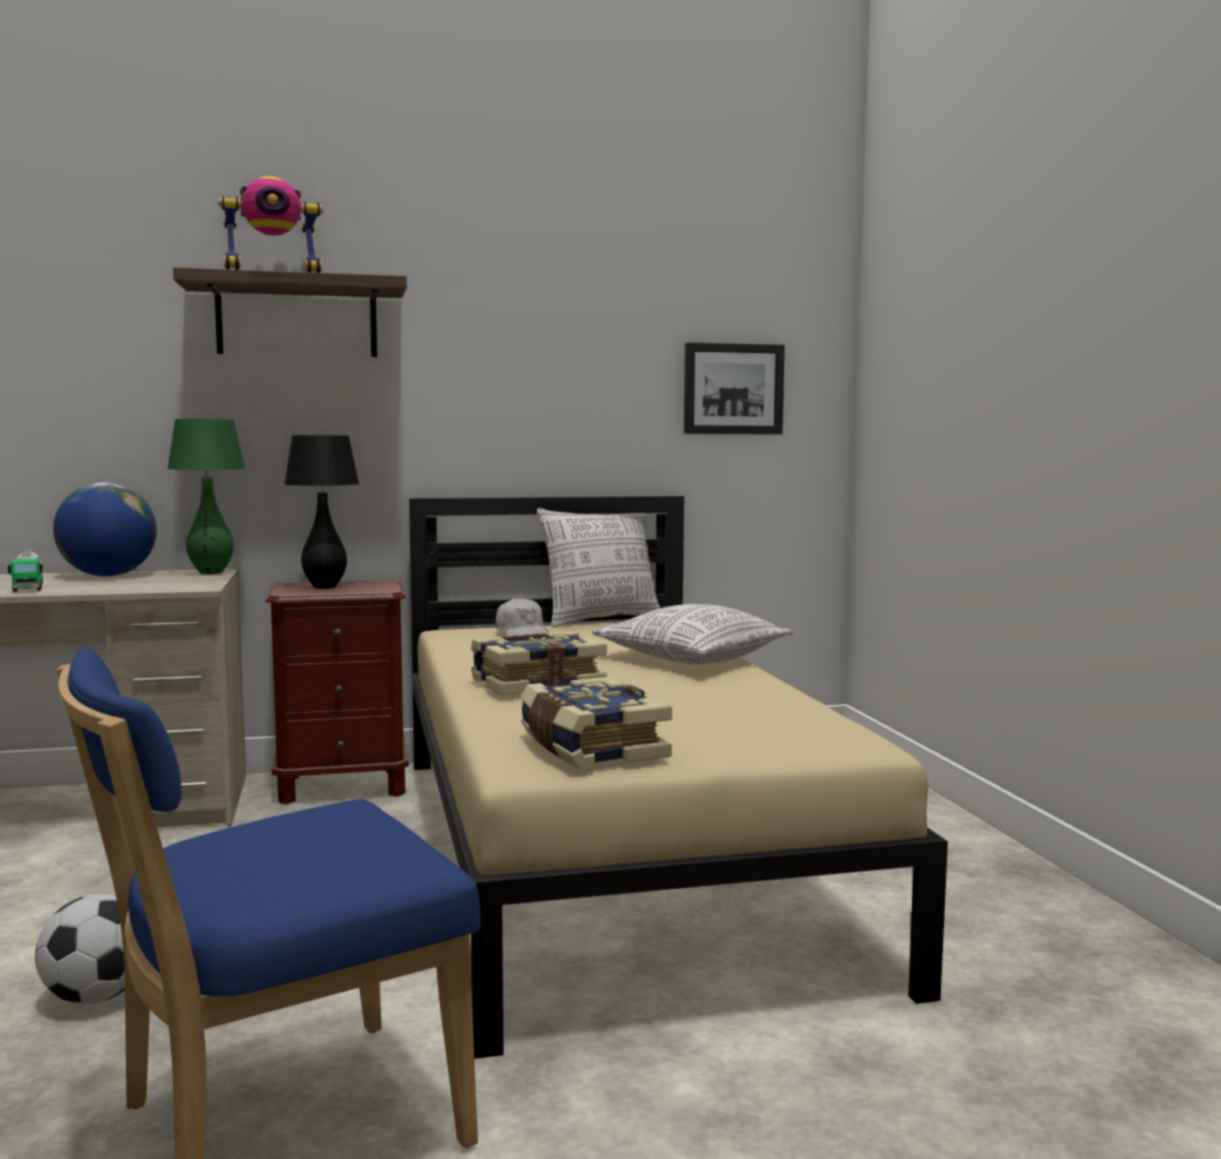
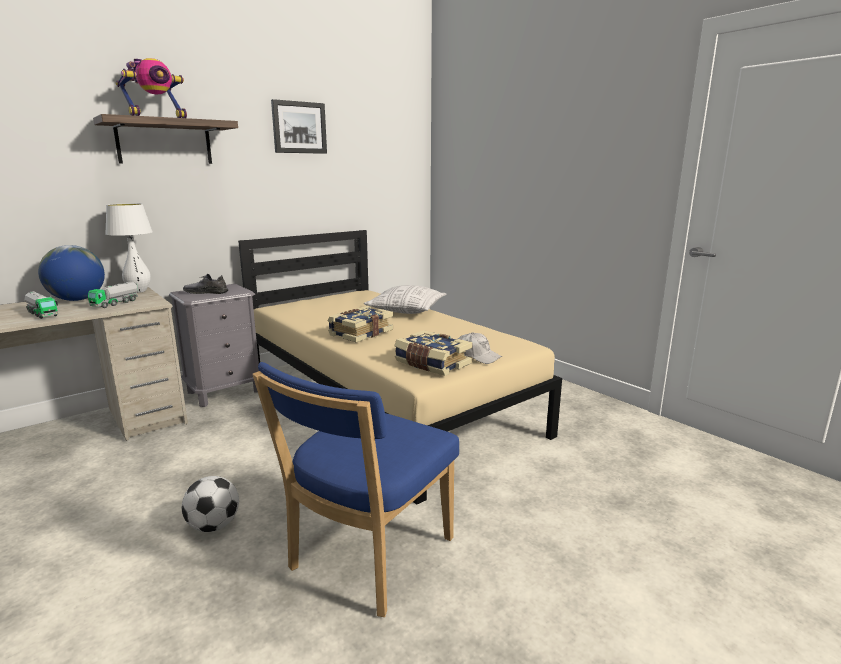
camera: 25 degrees left, 10 degrees up
green table lamp [167,419,245,574] -> white table lamp [106,203,153,293]
brown nightstand [266,580,409,805] -> grey nightstand [169,284,259,407]
black table lamp [284,435,359,589] -> grey shoe [183,274,228,294]
white cap [496,597,550,636] -> white cap moved to [458,332,502,364]
pillow [537,508,660,628] -> none
picture [684,342,785,434] -> picture moved to [271,99,327,154]
none -> toy truck [88,282,138,308]

